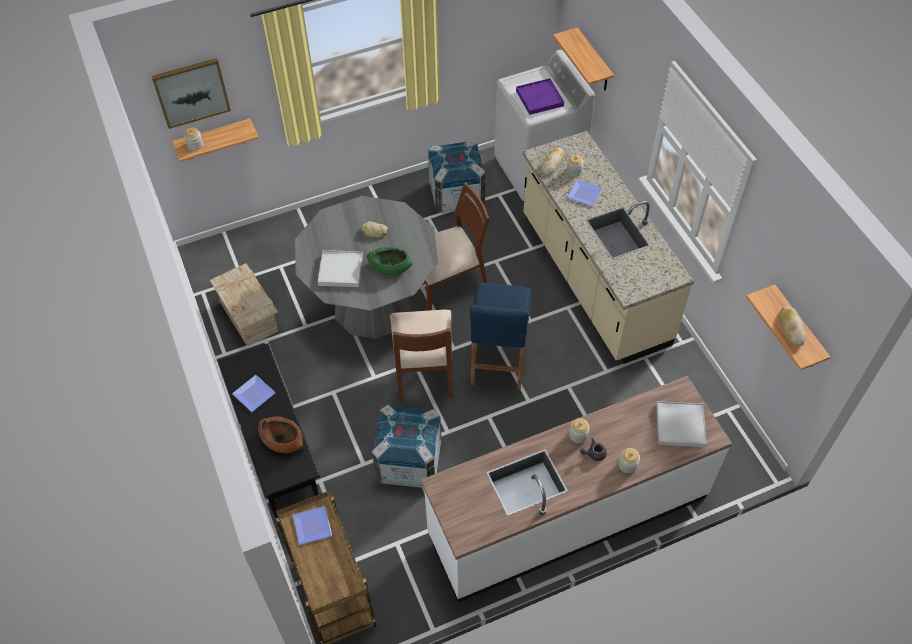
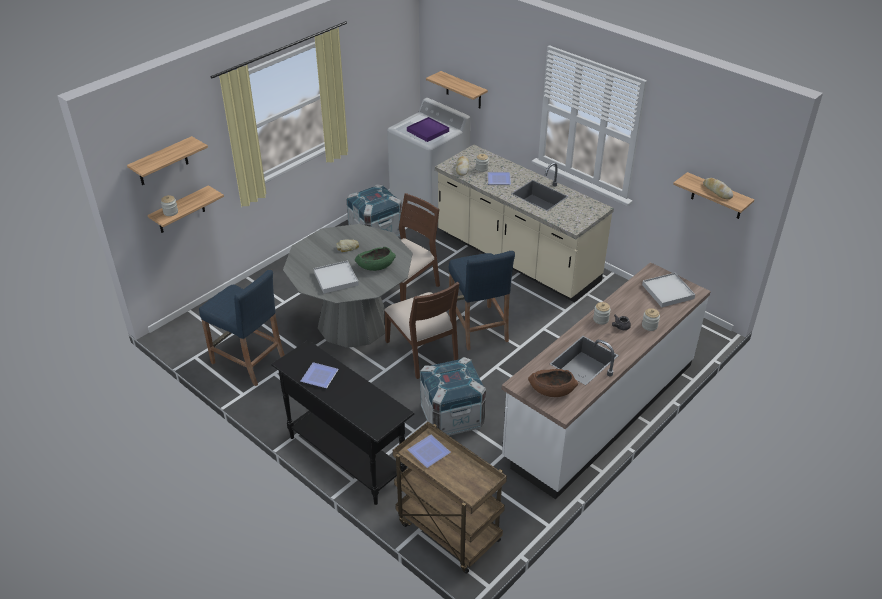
camera: 25 degrees left, 15 degrees down
picture [151,58,231,129] -> shelf [127,136,208,185]
crate [210,263,278,346] -> blue stool [199,269,285,386]
brown bowl [258,416,303,453] -> brown bowl moved to [528,369,578,397]

